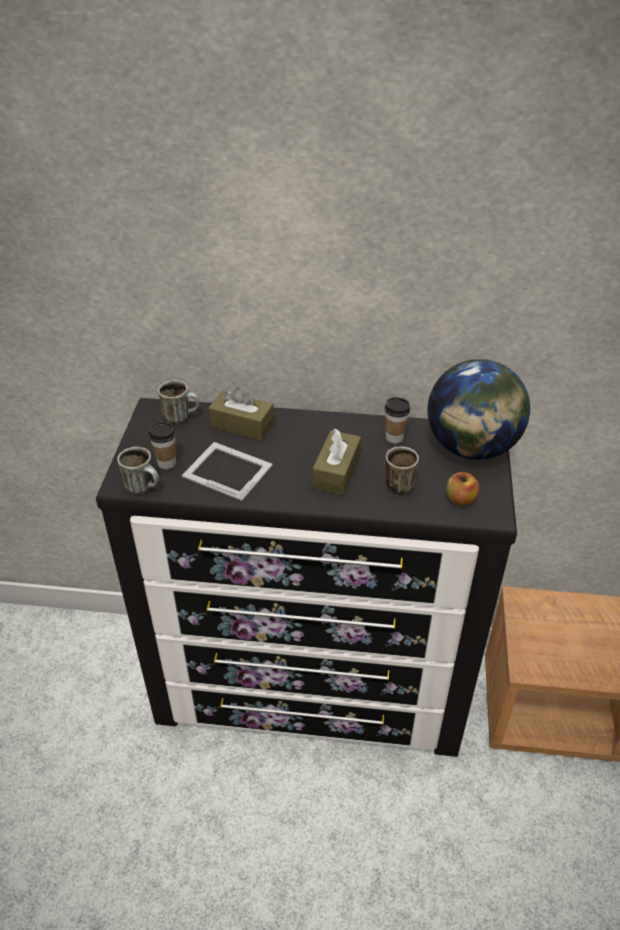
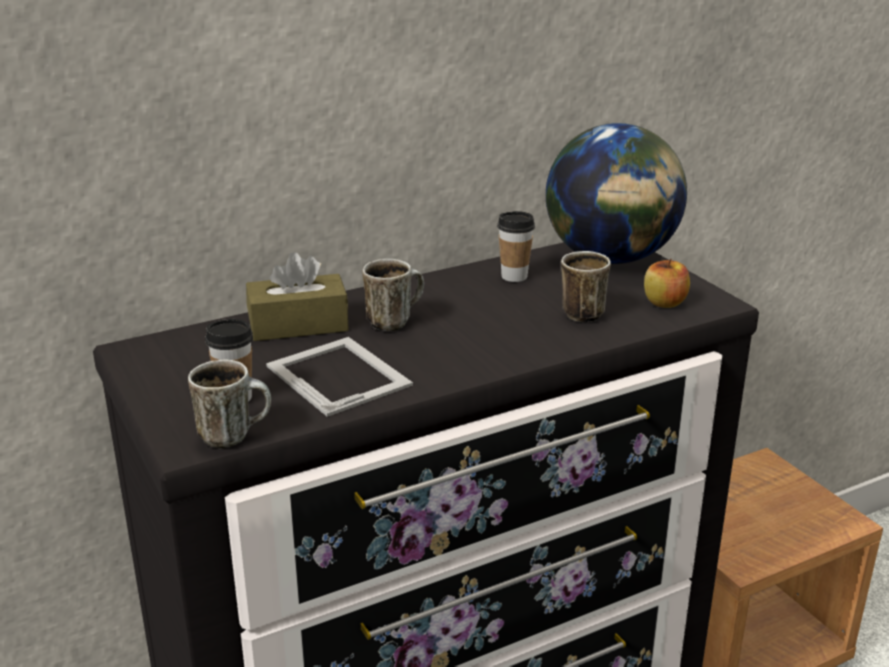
camera: 35 degrees left, 15 degrees down
mug [158,380,199,424] -> mug moved to [363,259,424,331]
picture frame [182,442,273,501] -> picture frame turned 60 degrees clockwise [266,337,413,417]
brown tissue box [312,429,361,495] -> none

